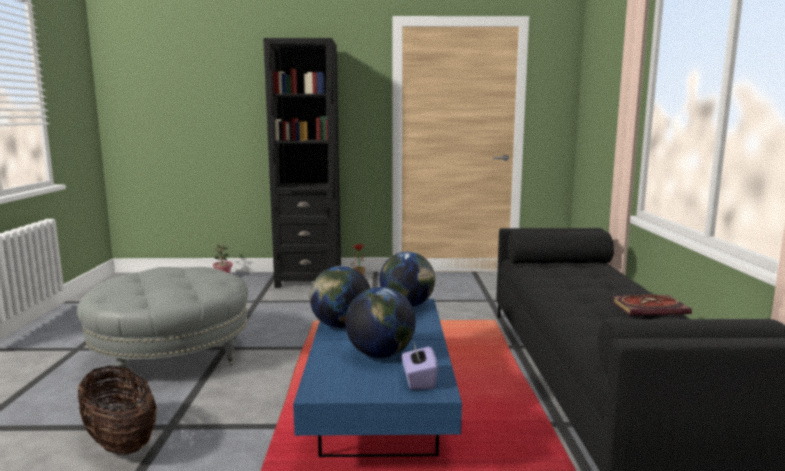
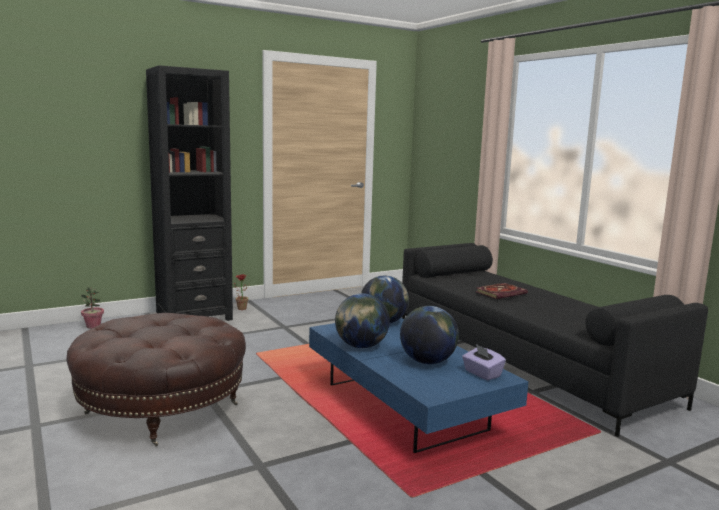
camera: 30 degrees left, 0 degrees up
grey ottoman [77,267,248,381] -> brown ottoman [66,313,246,446]
basket [78,366,157,455] -> none
book [611,294,692,315] -> book moved to [476,283,528,299]

